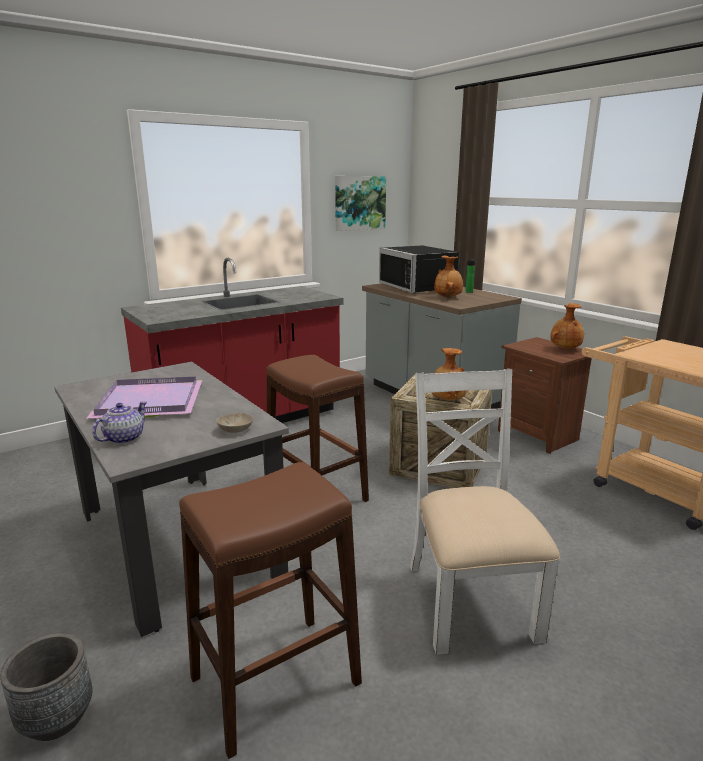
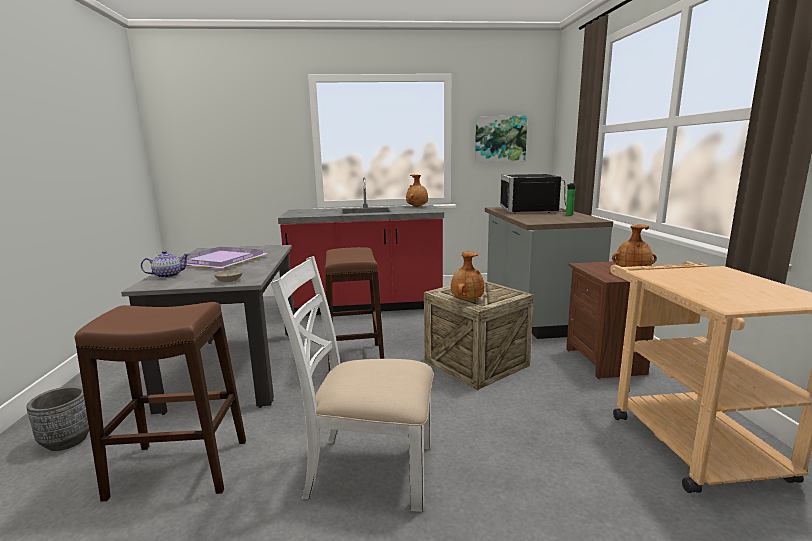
camera: 30 degrees right, 5 degrees down
white chair [410,369,560,655] -> white chair turned 105 degrees counterclockwise [270,256,433,512]
brown vase [434,255,463,298] -> brown vase moved to [406,174,428,207]

